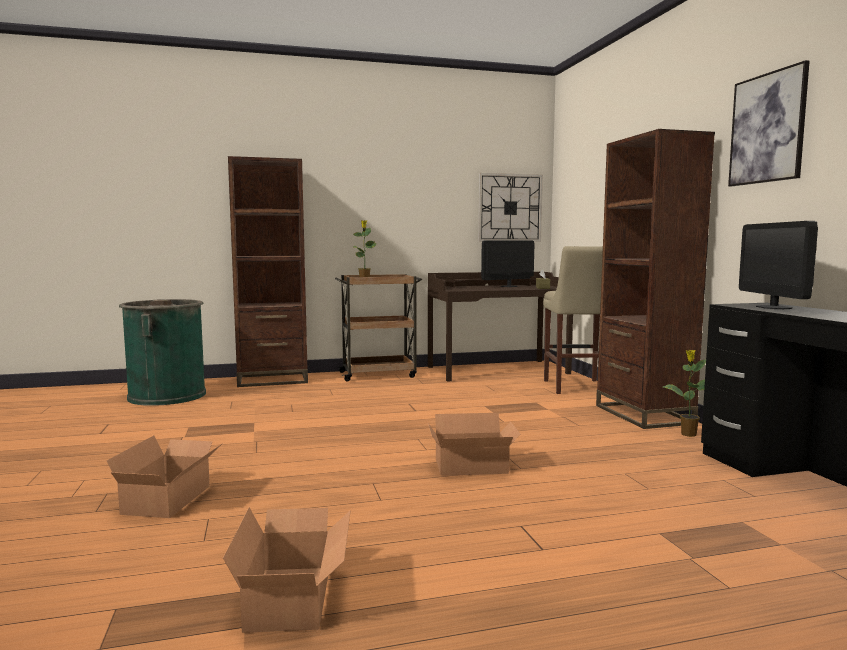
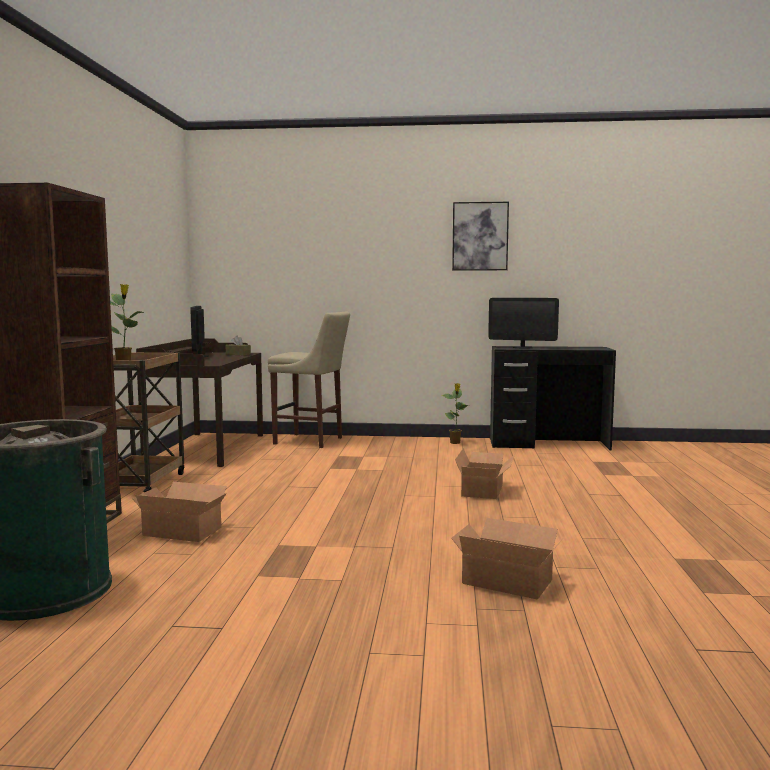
camera: 70 degrees left, 0 degrees up
cardboard box [223,507,351,633] -> cardboard box moved to [132,482,227,542]
wall clock [478,173,543,242] -> none
brown bookcase [596,129,715,429] -> none

